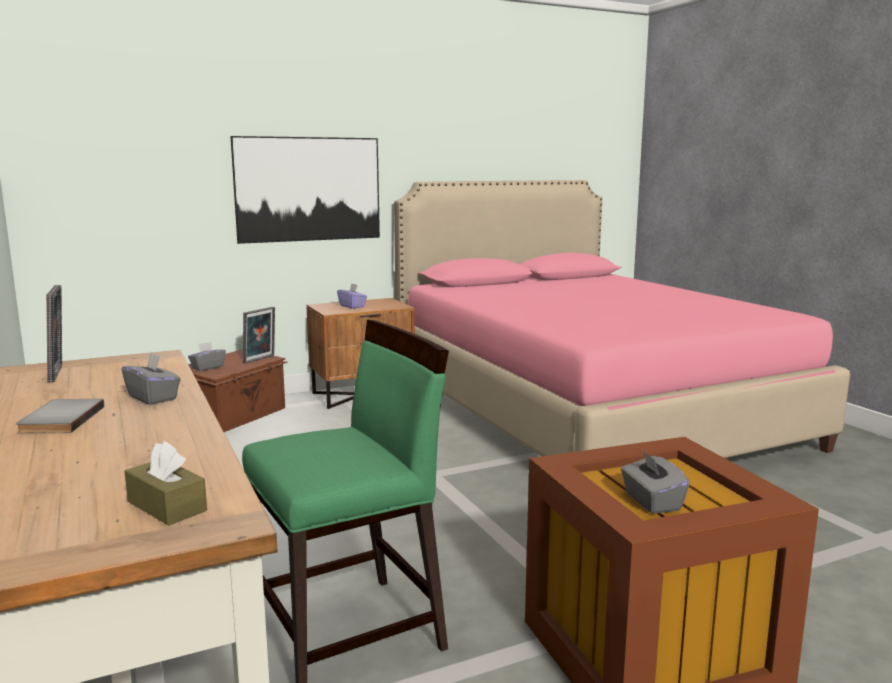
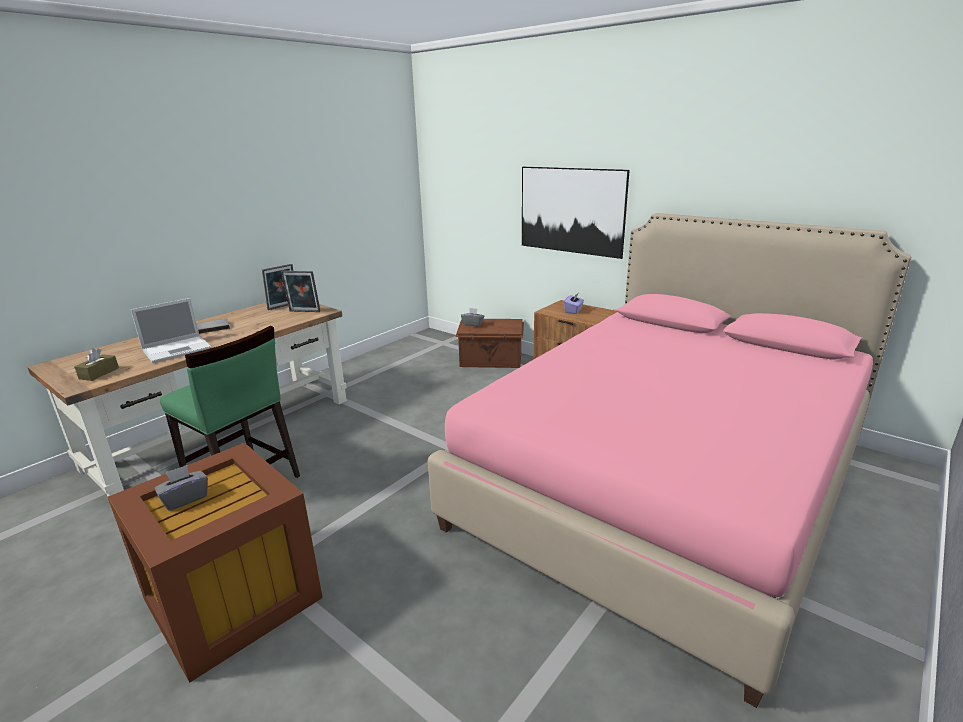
camera: 65 degrees right, 10 degrees up
grey tissue box [122,353,181,405] -> none
picture frame [243,307,275,364] -> picture frame moved to [281,271,320,312]
none -> laptop [131,298,212,363]

